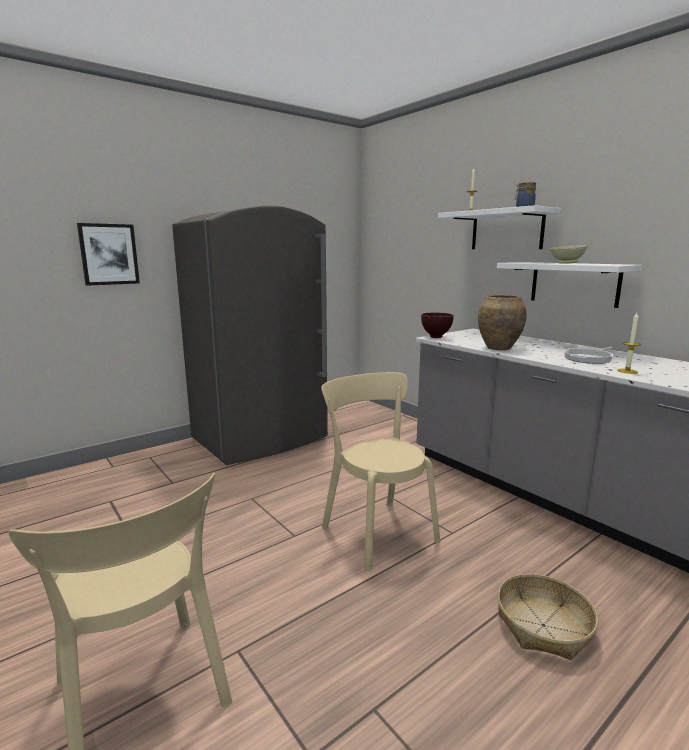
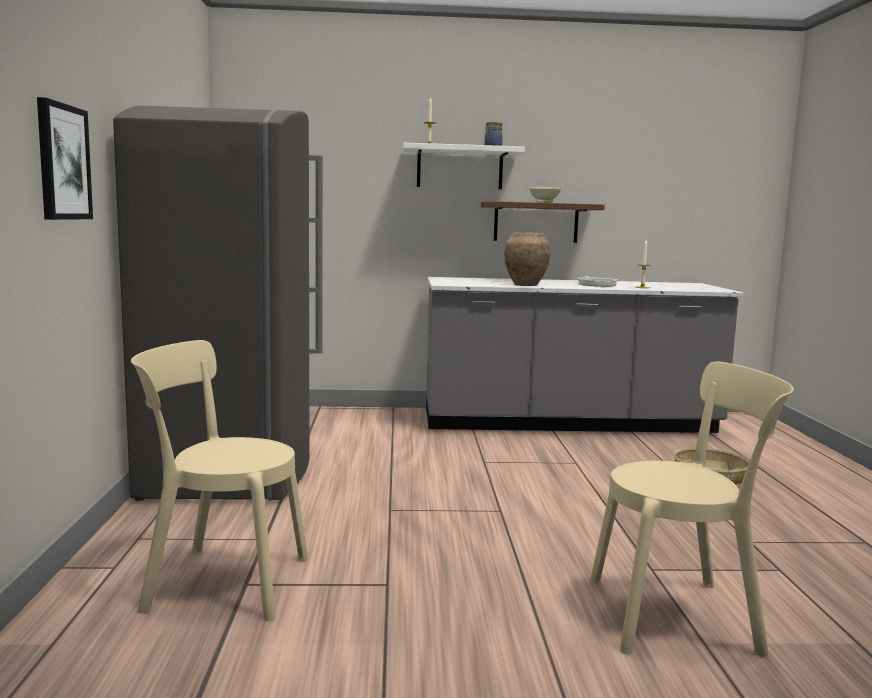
camera: 55 degrees left, 5 degrees down
beige chair [322,372,440,571] -> beige chair moved to [131,340,308,621]
brown bowl [421,312,454,338] -> none
white shelf [497,262,642,308] -> brown shelf [481,201,605,243]

